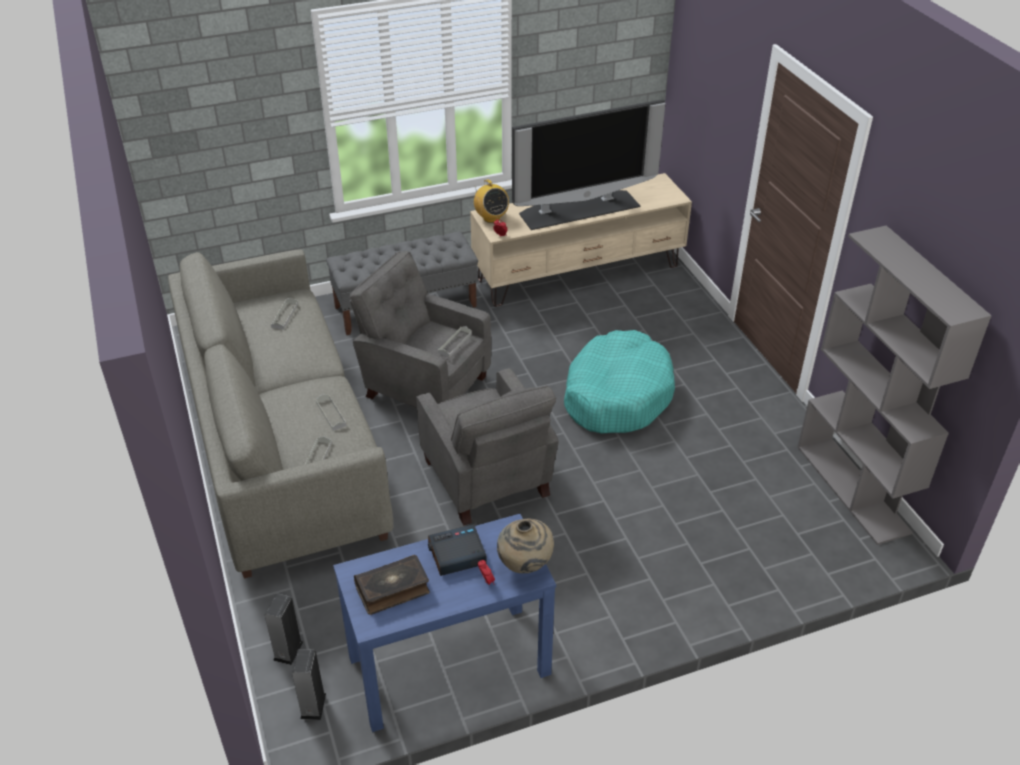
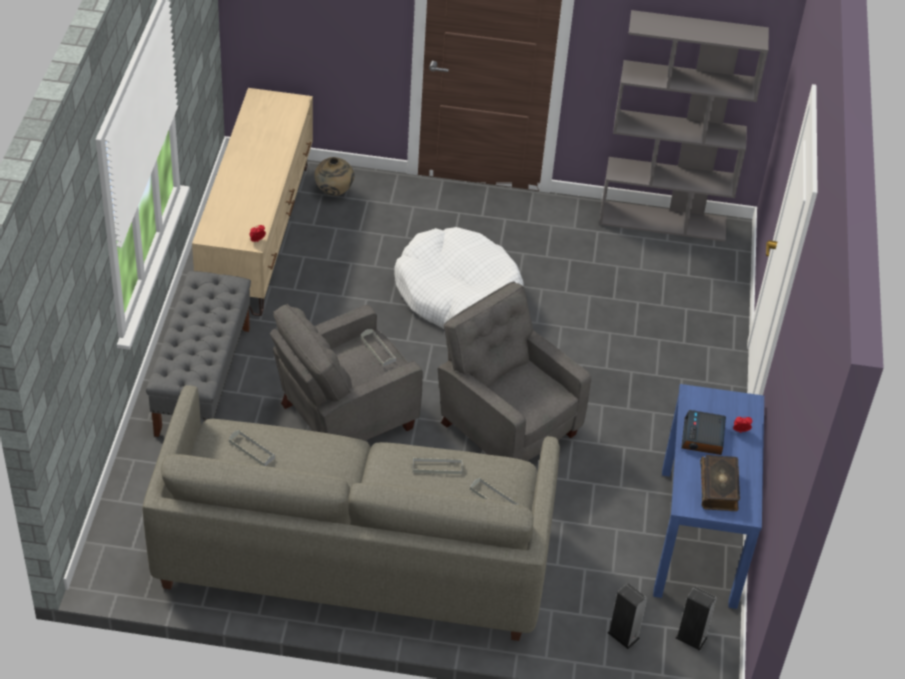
camera: 65 degrees left, 5 degrees up
grey armchair [416,368,559,525] -> grey armchair turned 135 degrees counterclockwise [438,281,591,461]
radio [474,179,509,223] -> none
beige vase [497,519,554,573] -> beige vase moved to [314,157,354,196]
television [512,99,666,230] -> none
turquoise dog bed [564,330,675,434] -> white dog bed [395,227,524,329]

